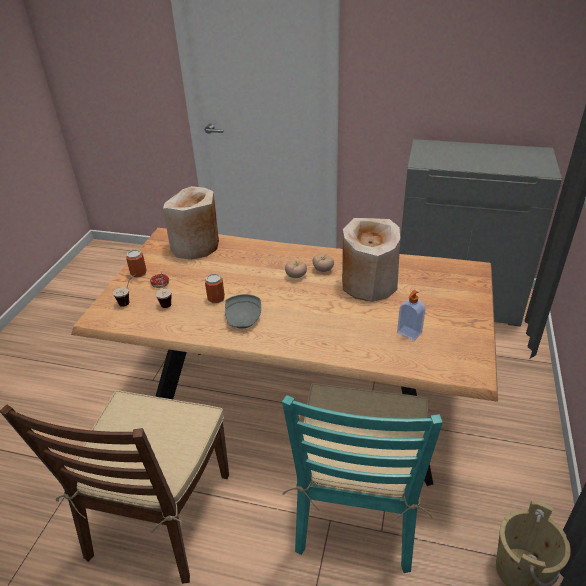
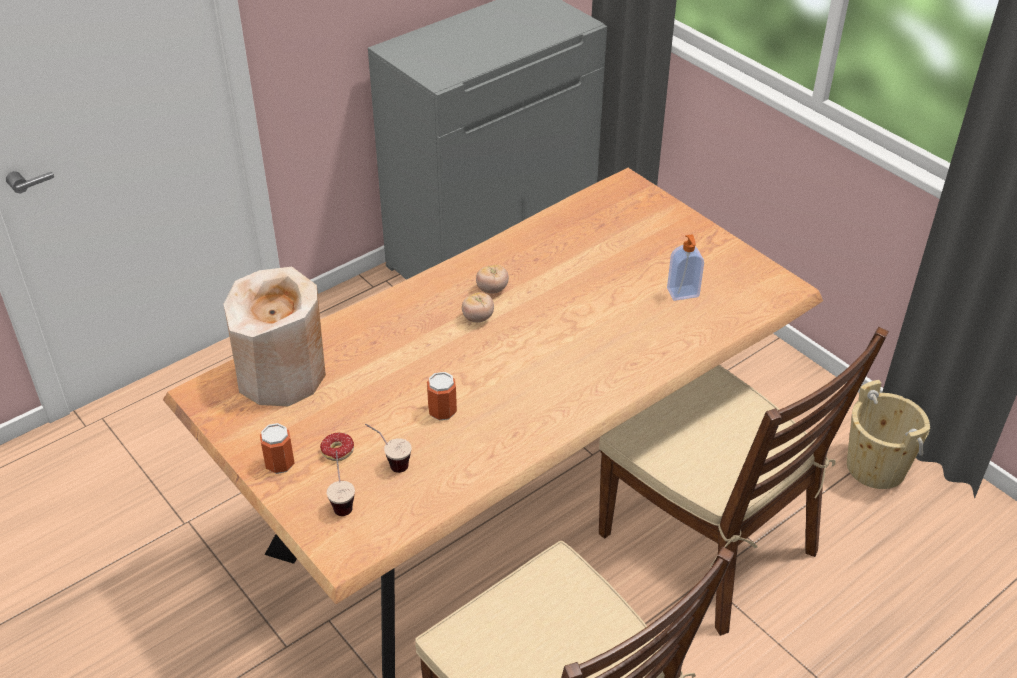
camera: 55 degrees left, 5 degrees up
grey plate [225,294,261,329] -> none
turquoise chair [282,383,443,573] -> brown chair [599,327,889,636]
beige vase [342,218,400,302] -> none

